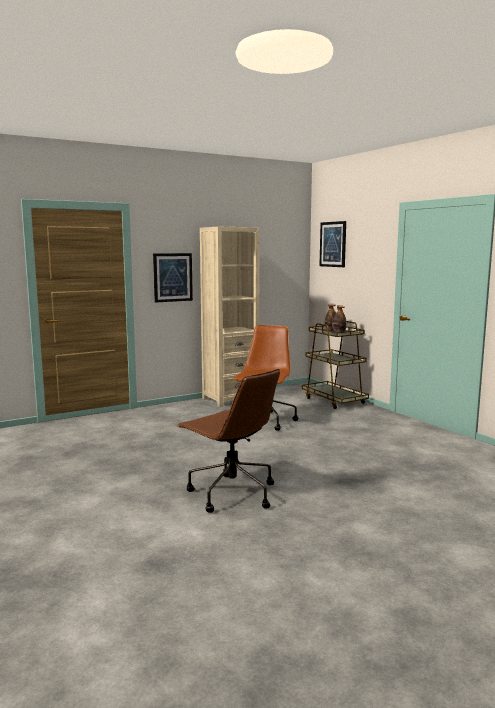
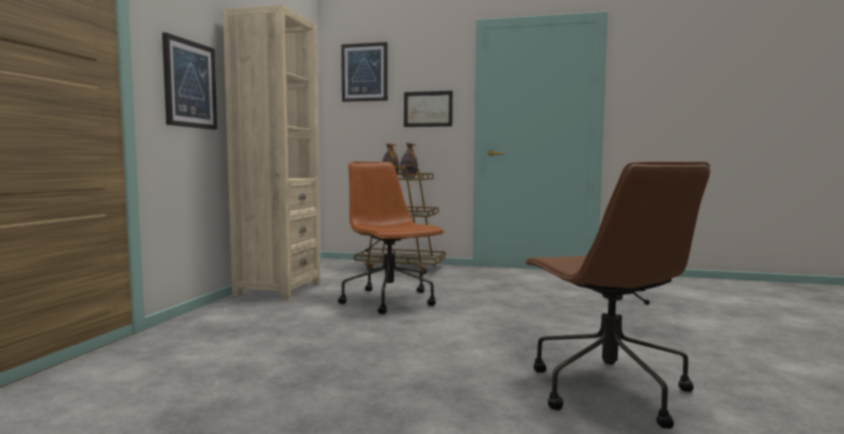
camera: 45 degrees left, 5 degrees down
brown office chair [177,369,280,513] -> brown office chair turned 75 degrees clockwise [524,162,710,429]
none -> picture [404,91,453,127]

